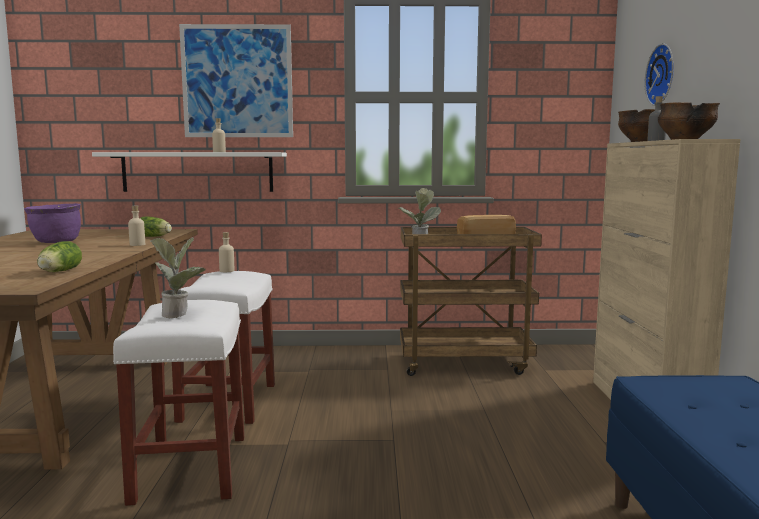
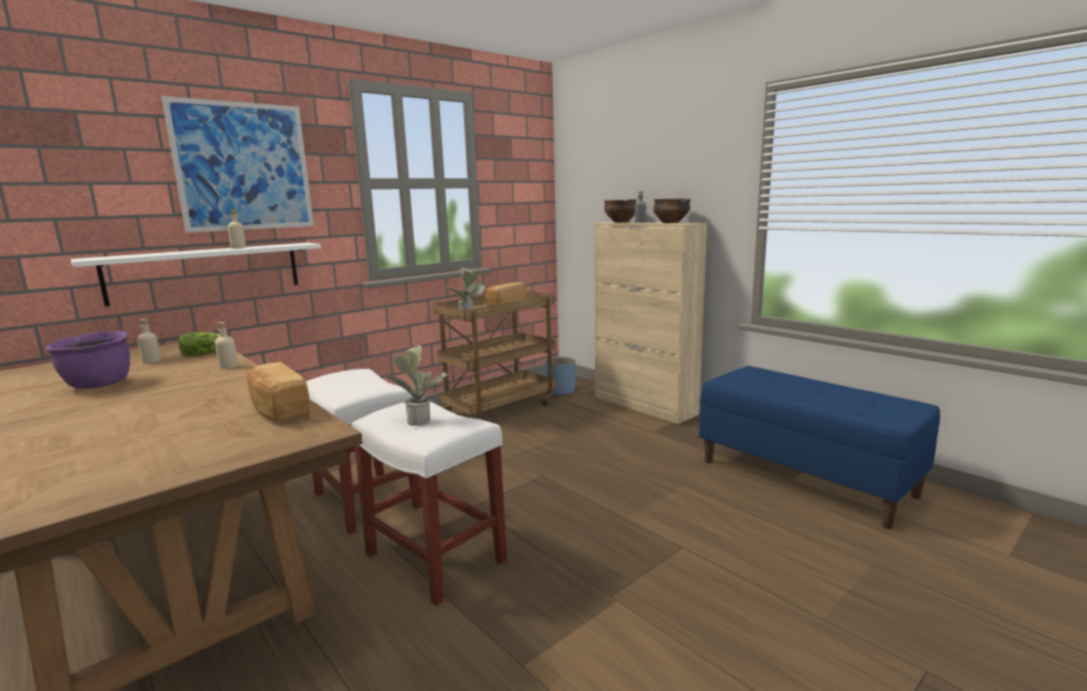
camera: 40 degrees left, 5 degrees up
lettuce [37,241,82,272] -> bread [247,361,311,422]
beige bottle [219,232,234,272] -> beige bottle moved to [137,319,161,364]
wall clock [645,44,674,106] -> none
none -> blue planter [544,357,576,395]

